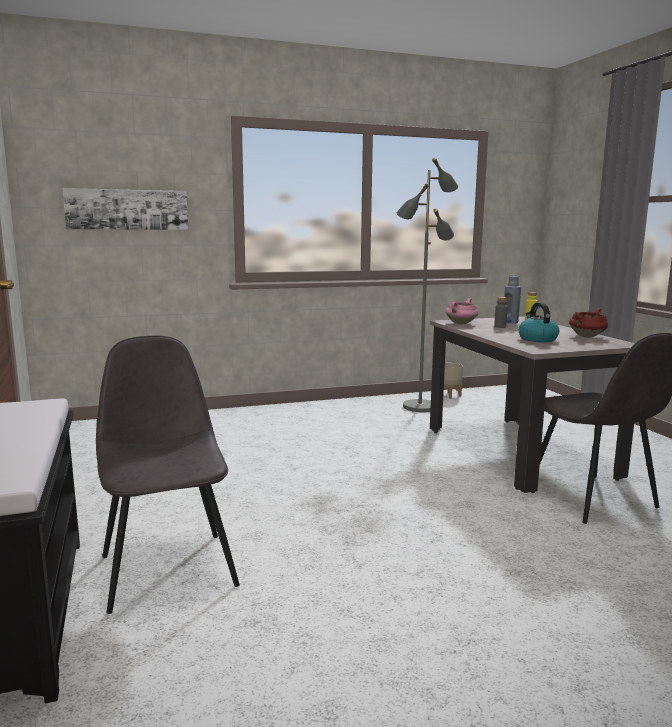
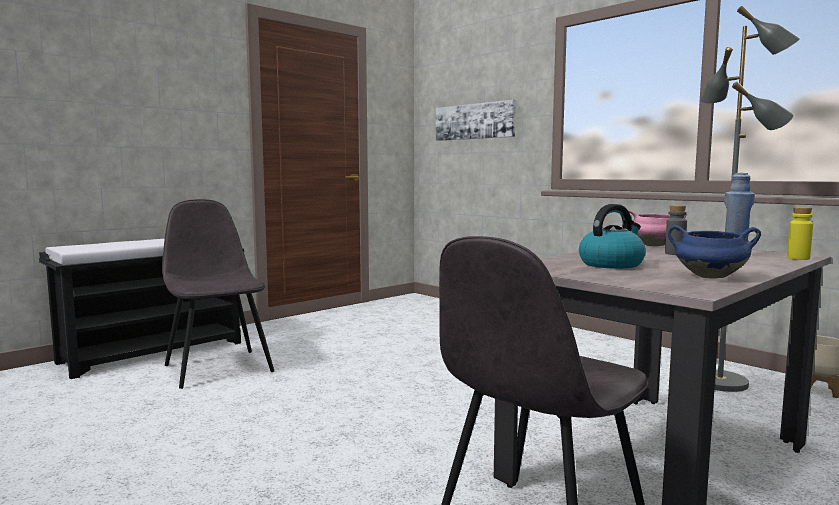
camera: 65 degrees right, 5 degrees down
grey chair [96,336,240,614] -> grey chair turned 75 degrees counterclockwise [162,199,274,389]
red cooking pot [569,308,608,338] -> blue cooking pot [668,225,761,279]

